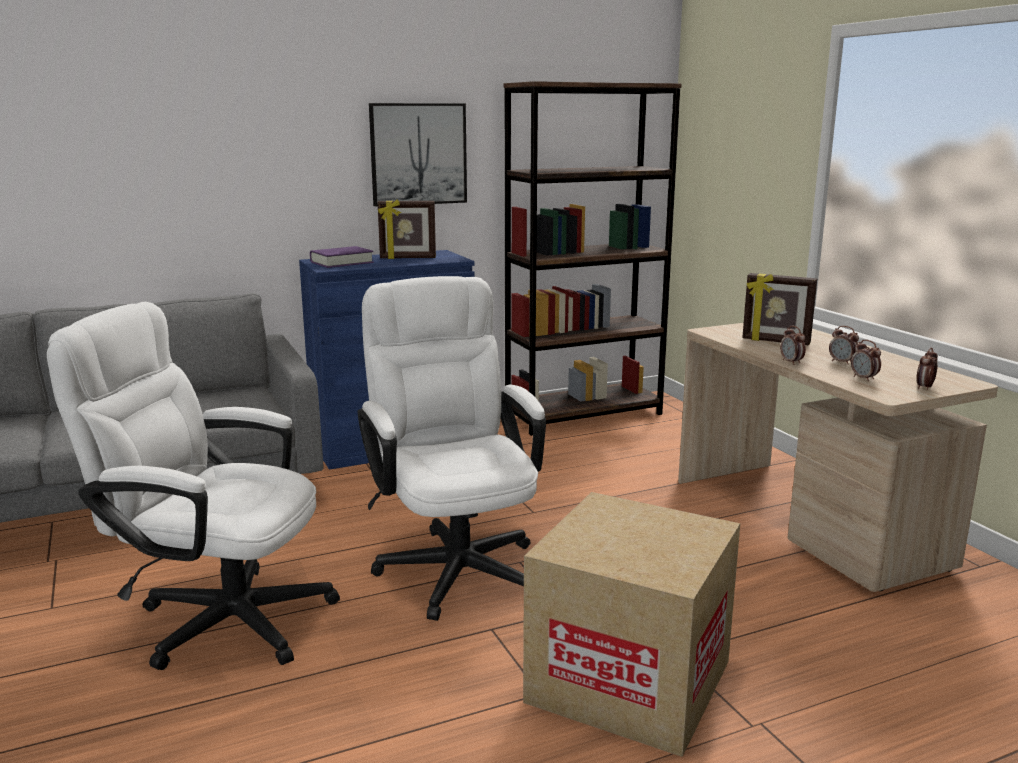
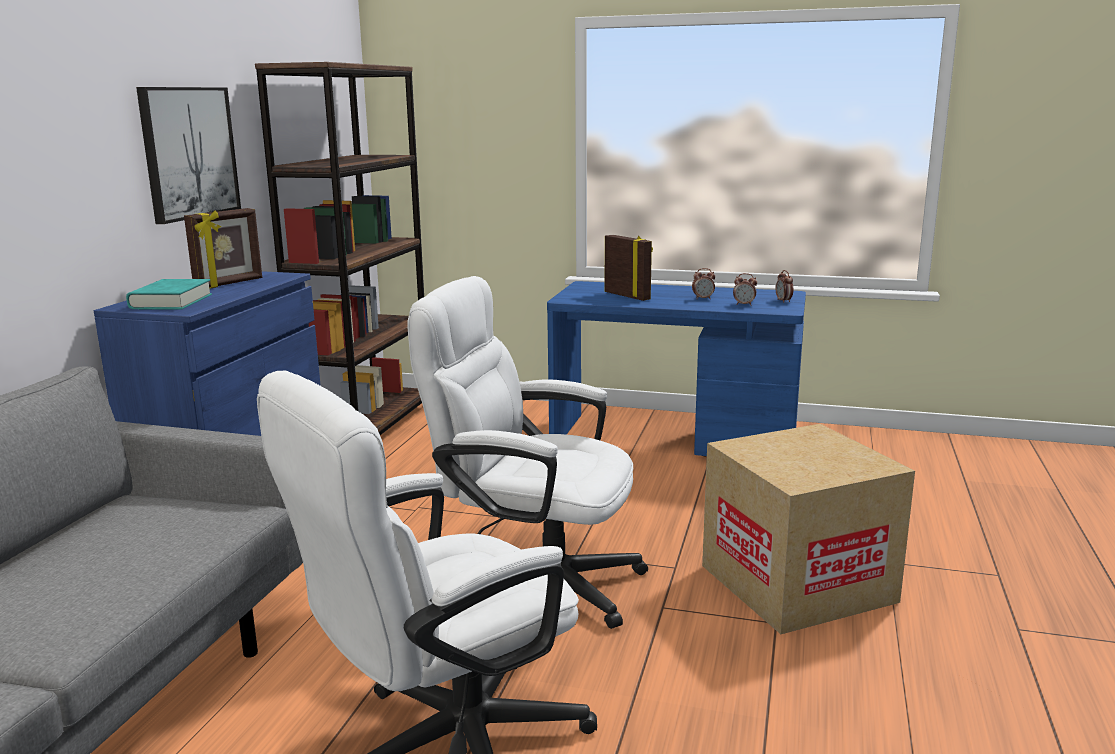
camera: 50 degrees left, 0 degrees up
purple book [310,246,374,268] -> turquoise book [126,279,212,310]
beige desk [678,323,998,592] -> blue desk [547,281,806,456]
picture frame [742,273,817,345] -> picture frame turned 105 degrees counterclockwise [605,235,653,301]
alarm clock [780,326,806,365] -> none

